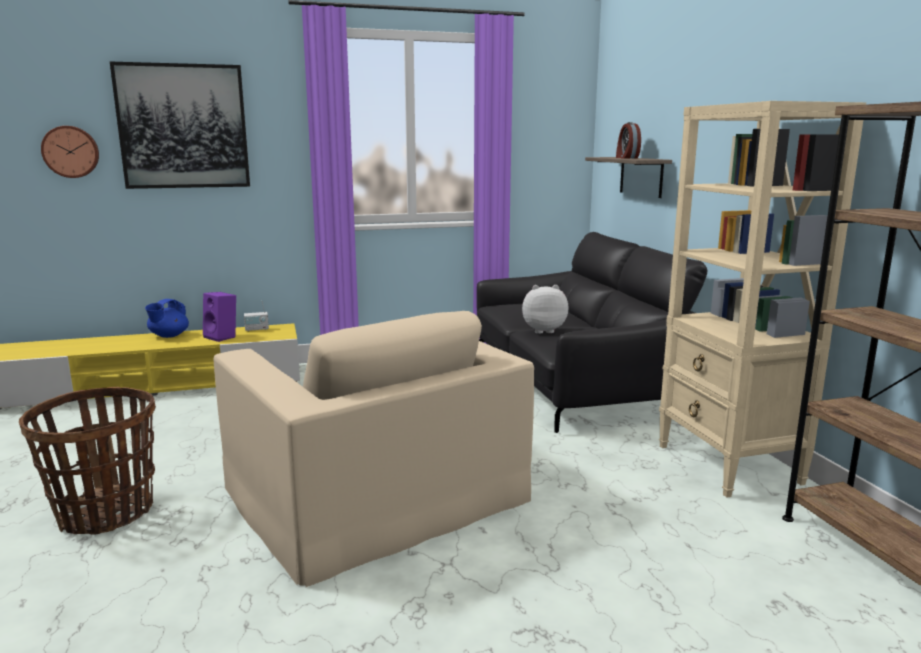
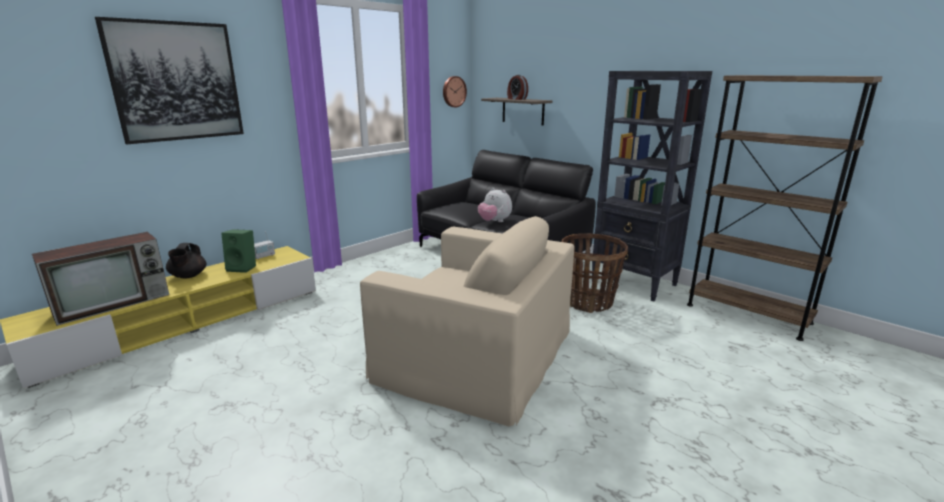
camera: 30 degrees left, 5 degrees up
basket [19,387,156,535] -> basket moved to [561,234,628,313]
wall clock [41,126,99,178] -> wall clock moved to [443,76,467,107]
blue teapot [145,299,189,338] -> black teapot [166,243,206,279]
purple speaker [203,292,236,342] -> green speaker [221,229,256,273]
plush toy [522,285,569,334] -> plush toy turned 105 degrees counterclockwise [478,188,512,222]
beige bookcase [659,101,866,498] -> black bookcase [592,71,712,302]
none -> television [32,232,169,326]

